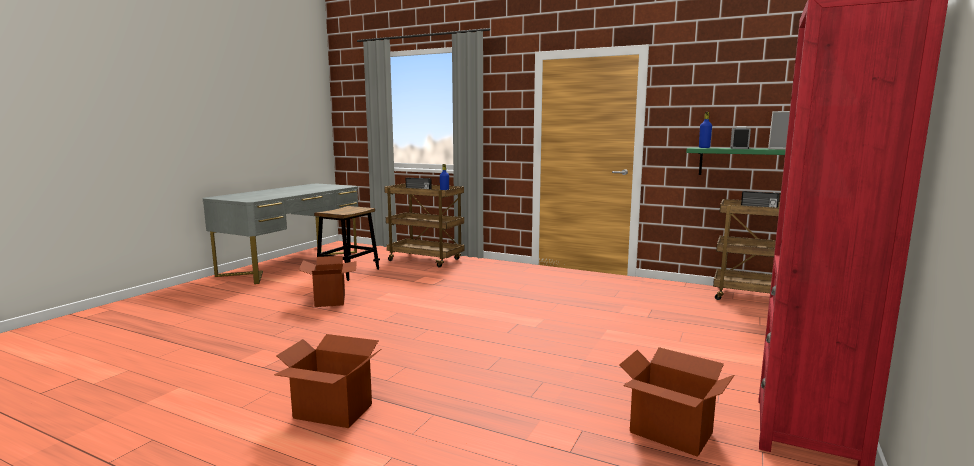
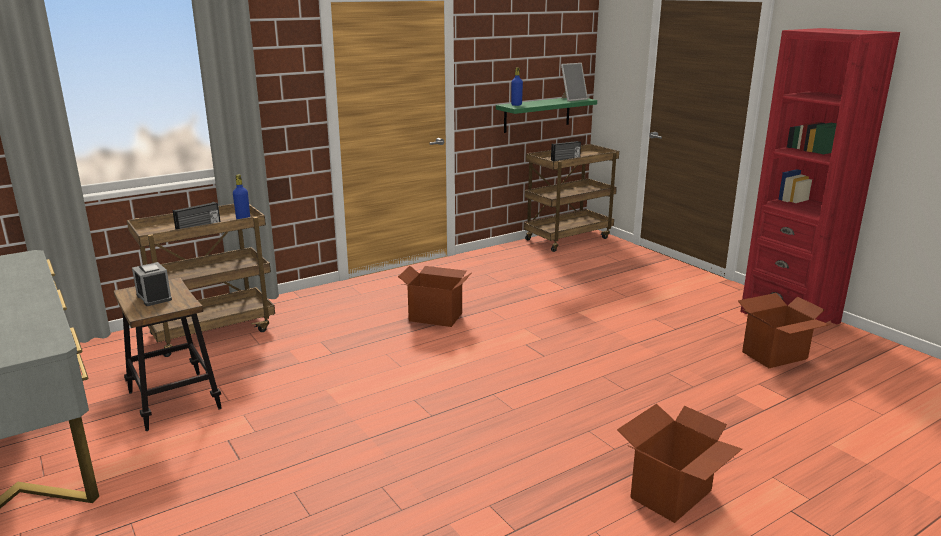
camera: 60 degrees left, 10 degrees up
cardboard box [299,256,357,307] -> cardboard box moved to [398,266,471,327]
alarm clock [730,126,751,149] -> alarm clock moved to [132,262,172,306]

